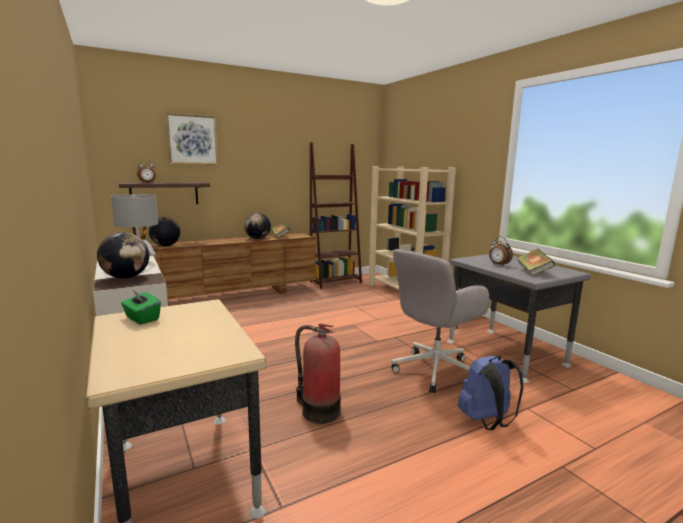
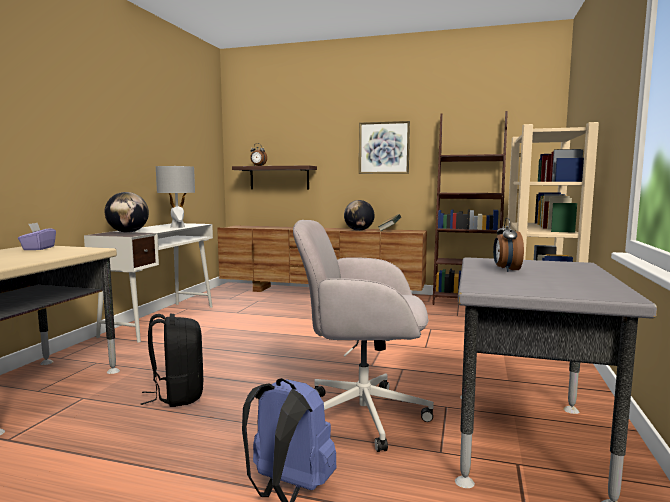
camera: 45 degrees right, 5 degrees down
green tissue box [121,289,161,324] -> purple tissue box [18,223,56,250]
globe [149,217,180,246] -> none
picture [165,113,218,164] -> picture moved to [359,121,410,174]
fire extinguisher [295,323,341,424] -> black backpack [141,314,203,407]
book [517,249,555,276] -> none

